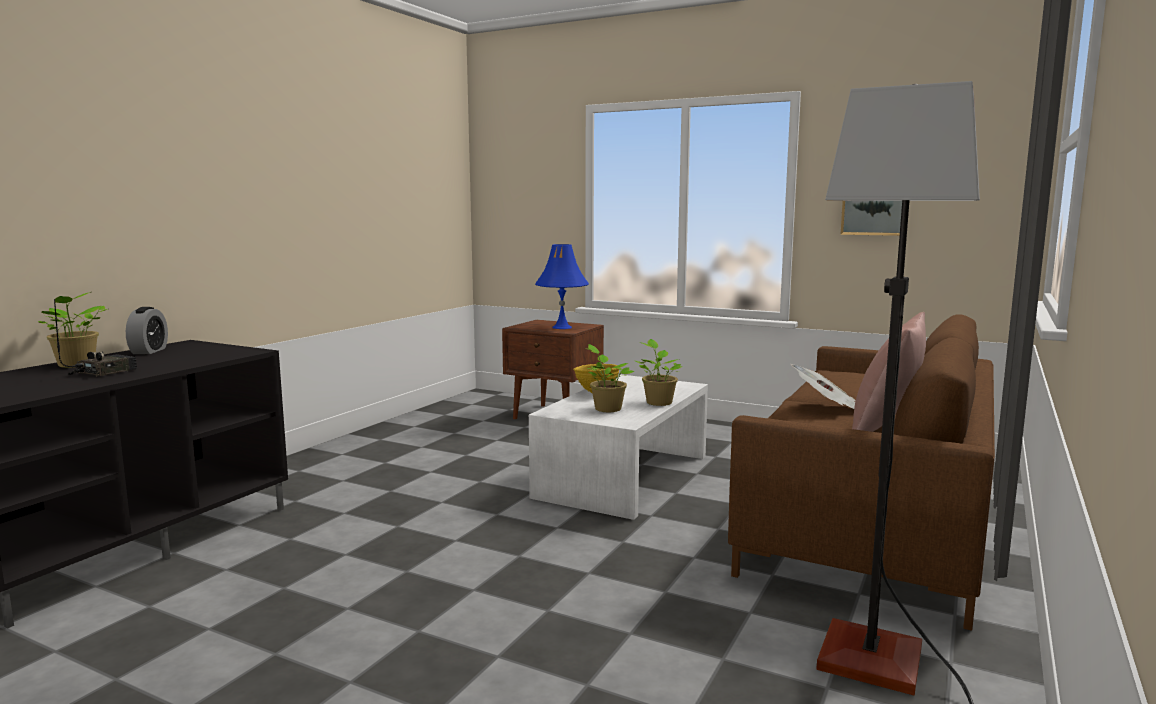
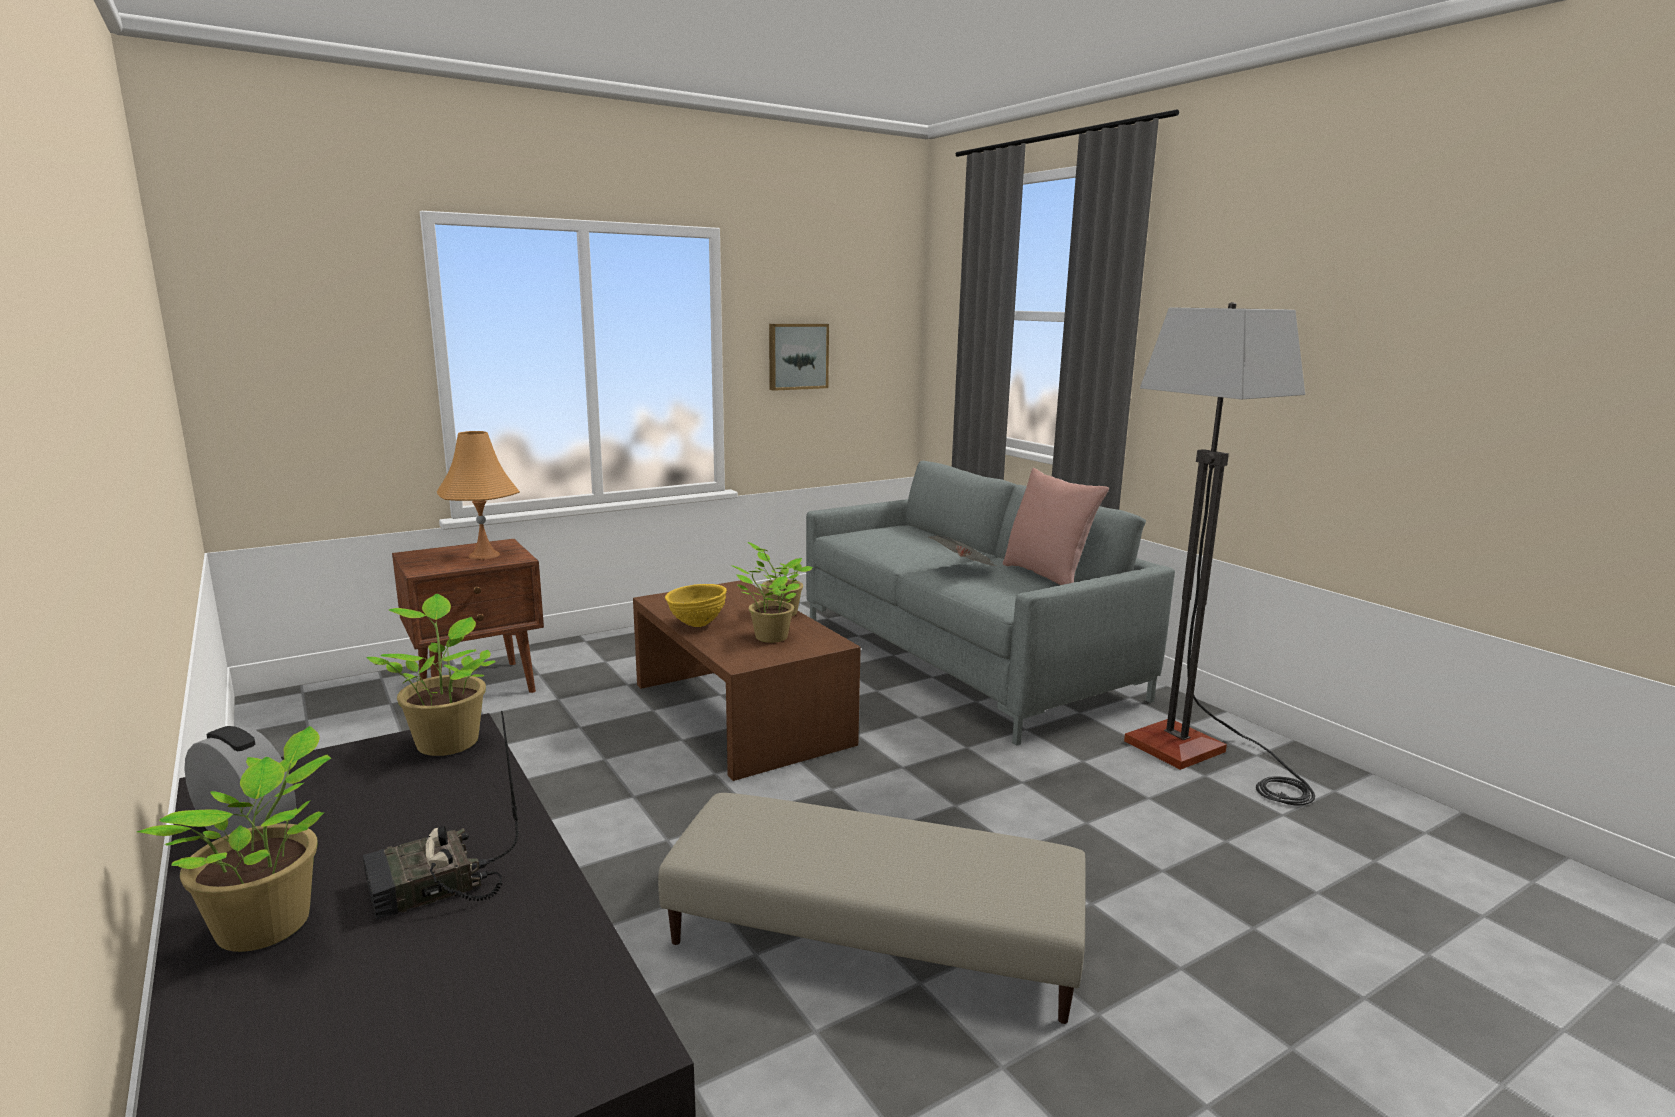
camera: 60 degrees left, 5 degrees up
radio [54,299,137,376] -> radio turned 90 degrees counterclockwise [363,711,518,920]
white coffee table [529,374,708,520] -> brown coffee table [633,580,861,781]
blue table lamp [535,244,589,329] -> orange table lamp [437,431,520,560]
brown sofa [728,314,995,631] -> grey sofa [806,461,1175,745]
none -> potted plant [366,594,496,756]
none -> beige ottoman [658,793,1086,1024]

